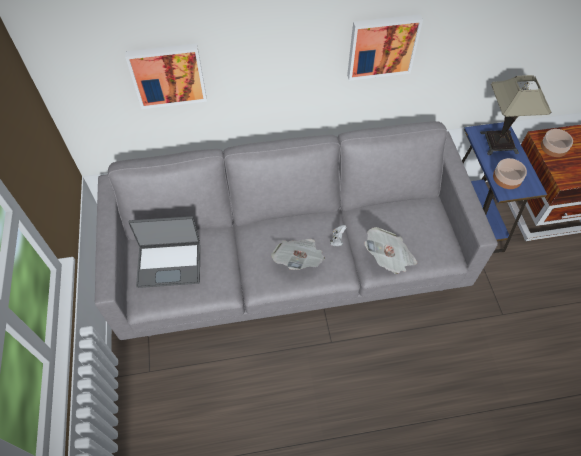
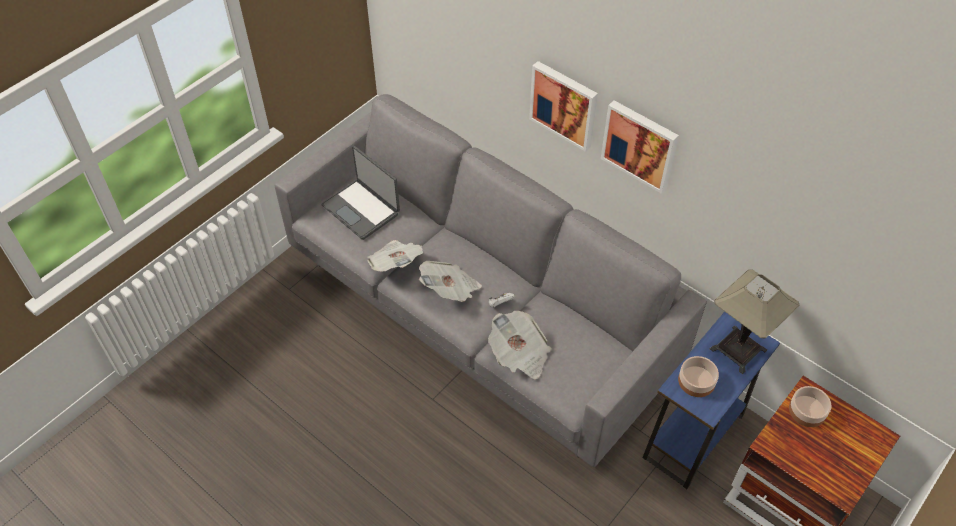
camera: 50 degrees right, 5 degrees down
picture [125,44,207,109] -> picture moved to [529,61,598,152]
none -> newspaper [367,240,423,272]

